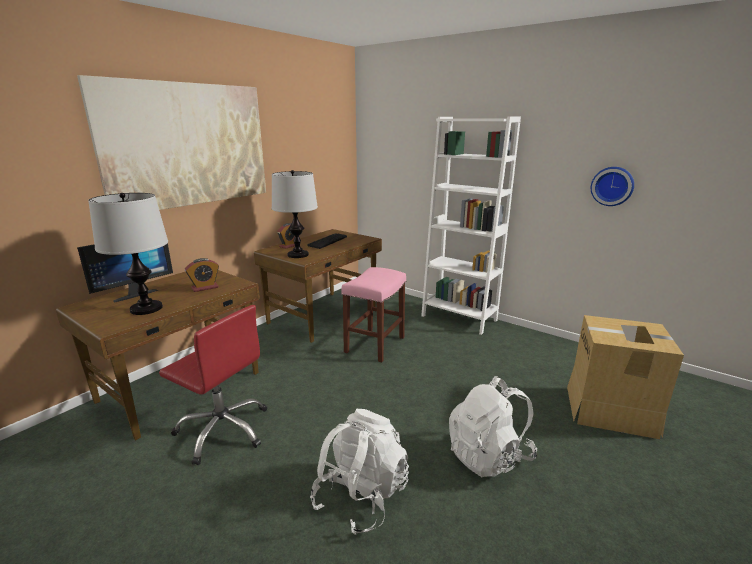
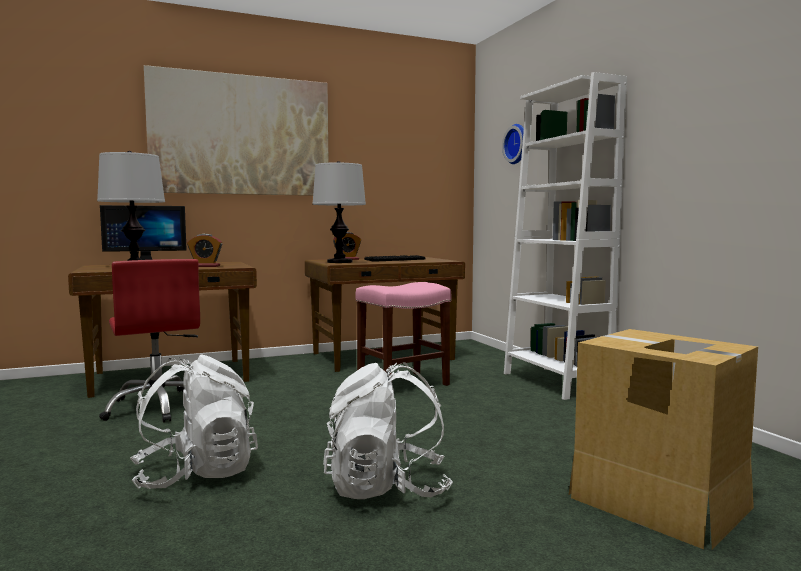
camera: 30 degrees right, 15 degrees down
wall clock [591,167,634,206] -> wall clock moved to [502,124,524,164]

